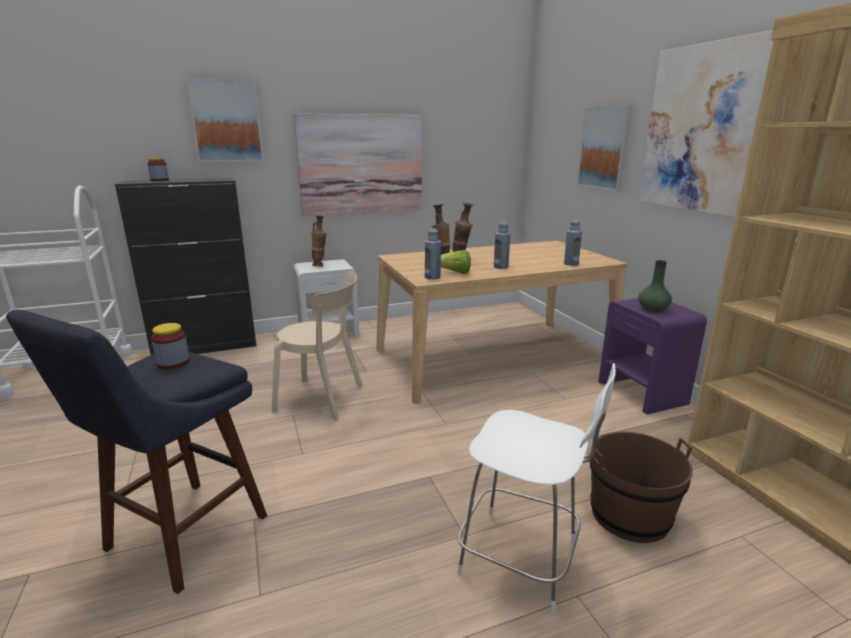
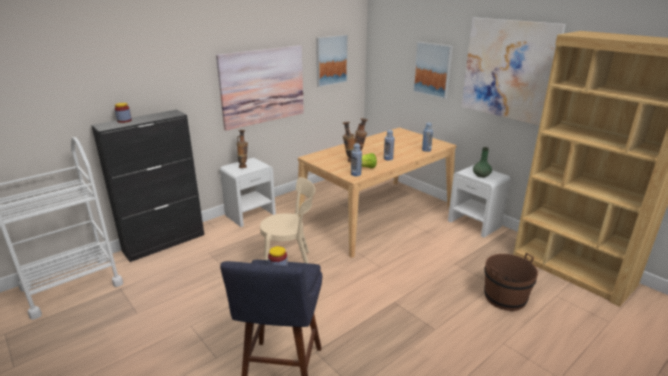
camera: 20 degrees left, 5 degrees up
picture [186,78,264,162] -> picture moved to [316,35,348,87]
white chair [457,363,616,614] -> none
purple nightstand [598,298,707,414] -> white nightstand [448,165,511,238]

